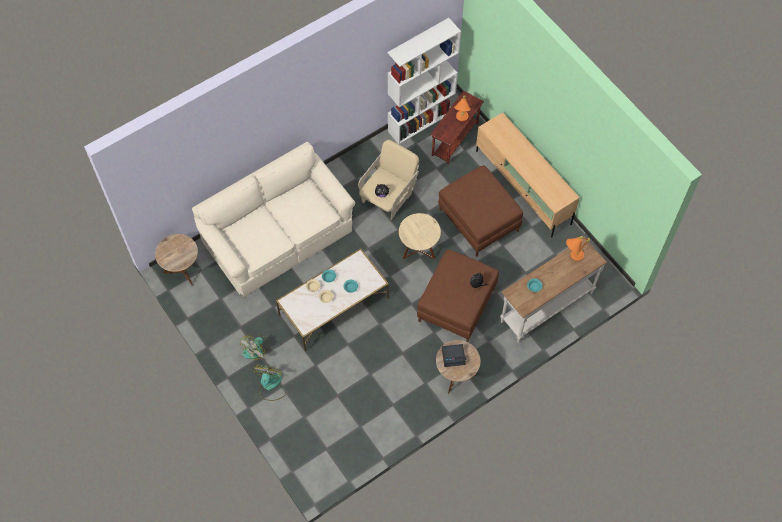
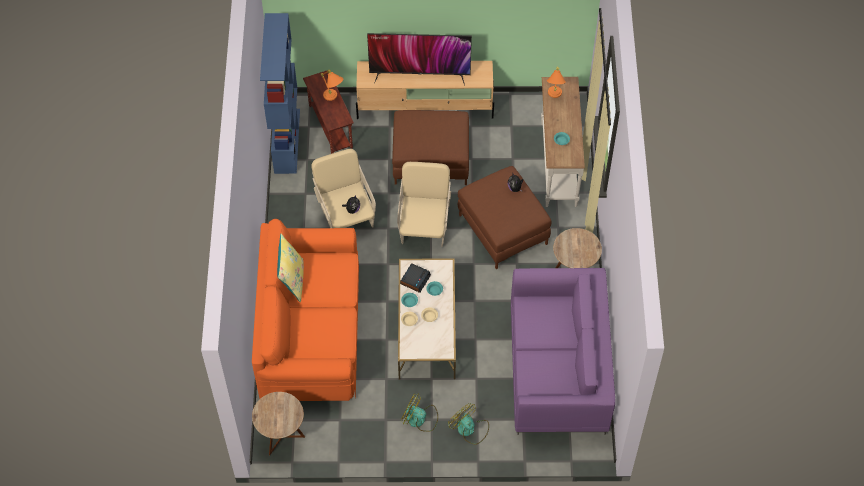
camera: 55 degrees left, 5 degrees down
beige sofa [192,142,355,297] -> orange sofa [252,219,359,401]
fan [240,334,269,360] -> fan turned 135 degrees clockwise [401,393,438,432]
white bookcase [388,18,461,144] -> blue bookcase [260,13,300,174]
beige side table [399,213,441,259] -> beige armchair [397,162,451,247]
alarm clock [442,344,466,367] -> alarm clock moved to [400,263,431,293]
none -> yellow pillow [277,234,304,302]
none -> television [367,33,472,86]
none -> purple sofa [511,268,615,435]

